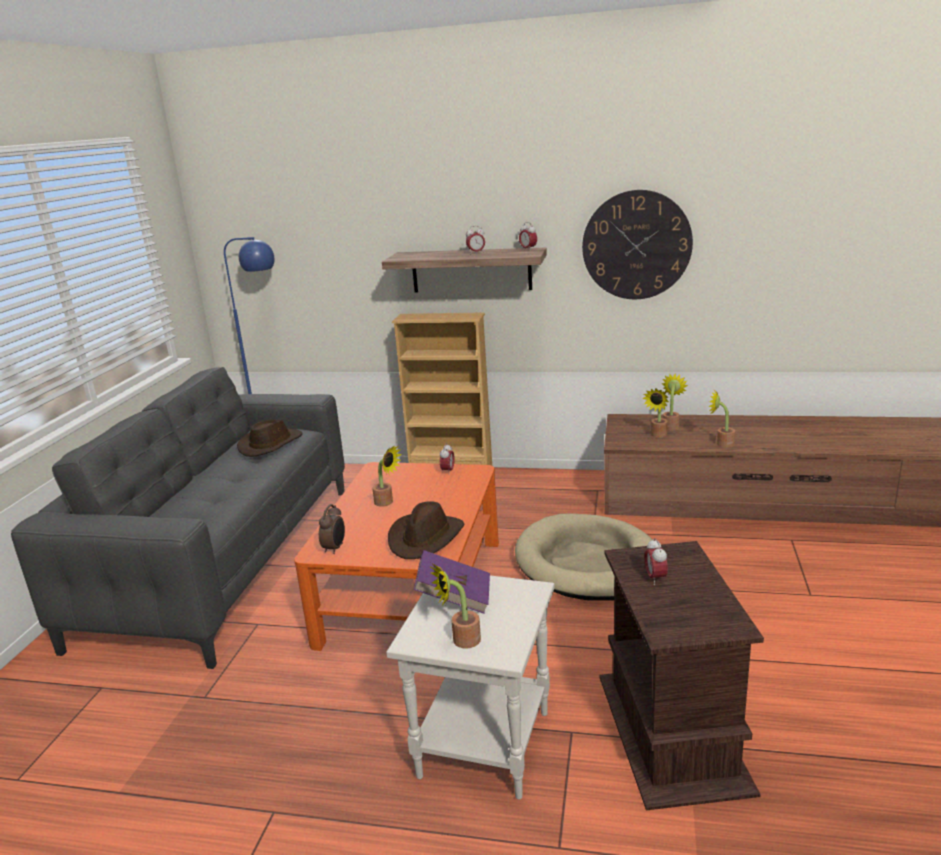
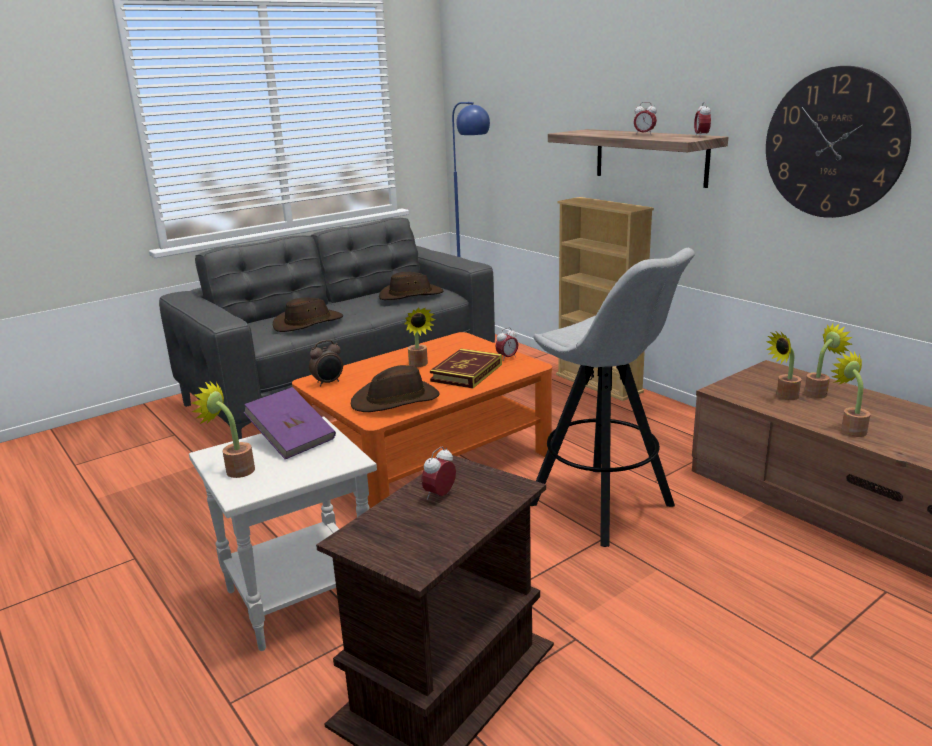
camera: 40 degrees right, 0 degrees up
beige dog bed [515,513,652,601] -> grey stool [530,248,695,547]
none -> brown hat [273,297,343,332]
none -> book [430,349,502,388]

